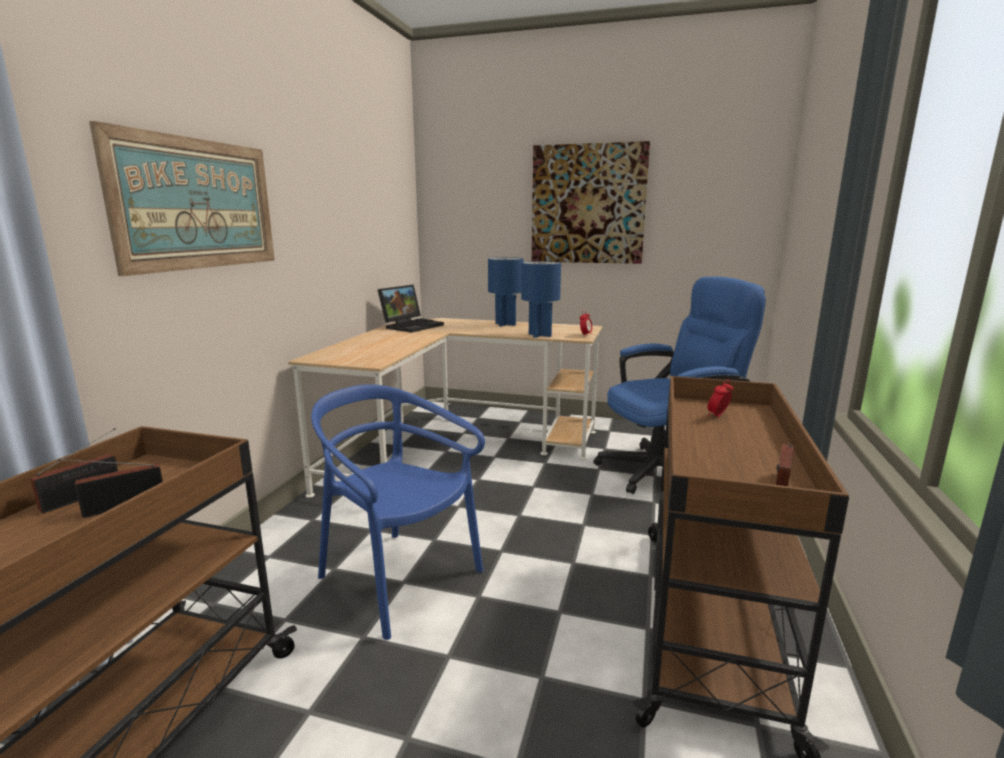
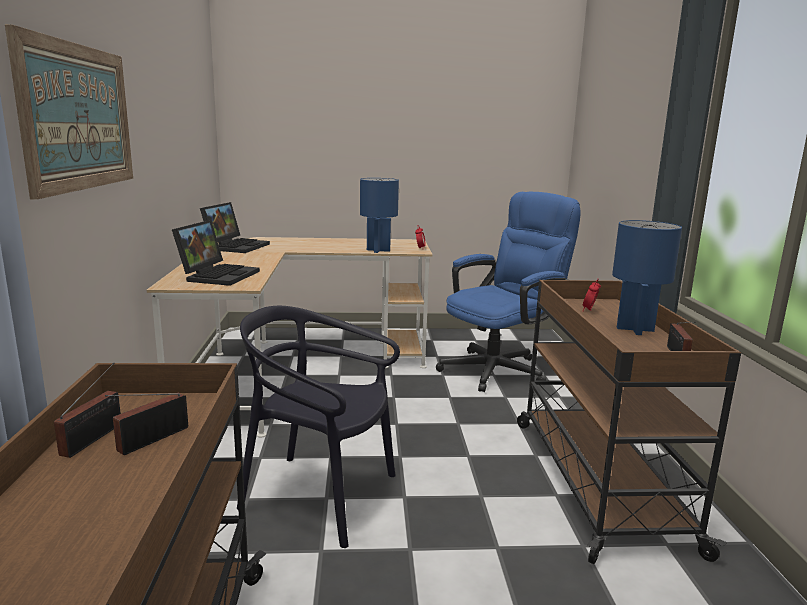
camera: 20 degrees left, 0 degrees up
blue chair [311,385,485,640] -> black chair [237,306,400,548]
blue table lamp [488,257,524,326] -> blue table lamp moved to [612,220,682,335]
picture [532,141,650,264] -> none
none -> laptop [172,220,260,286]

